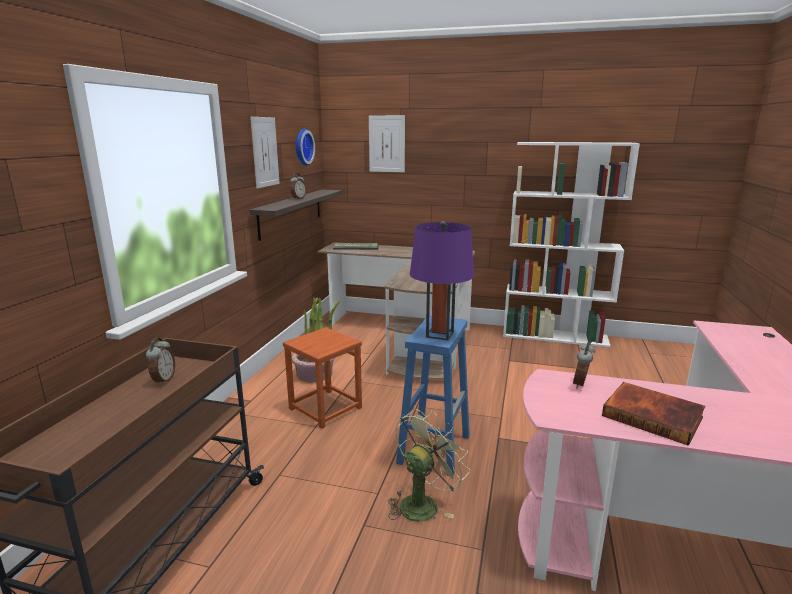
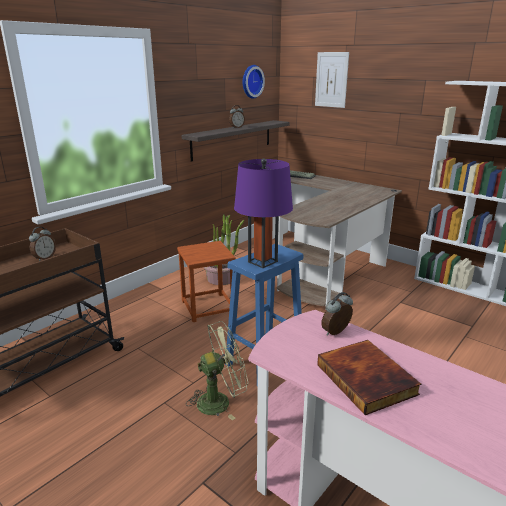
camera: 25 degrees right, 5 degrees up
picture [250,117,280,188] -> none

